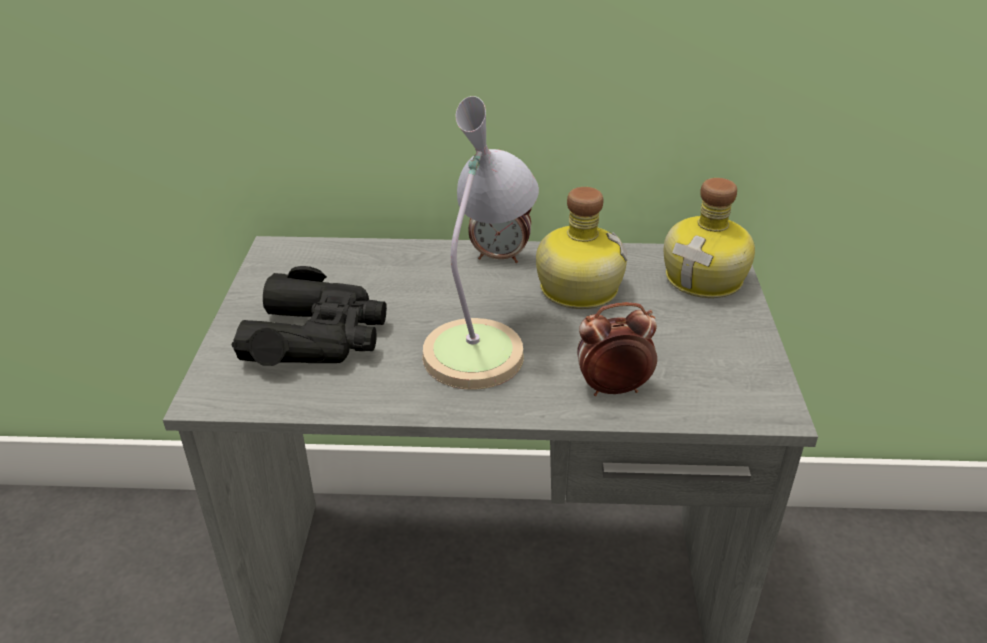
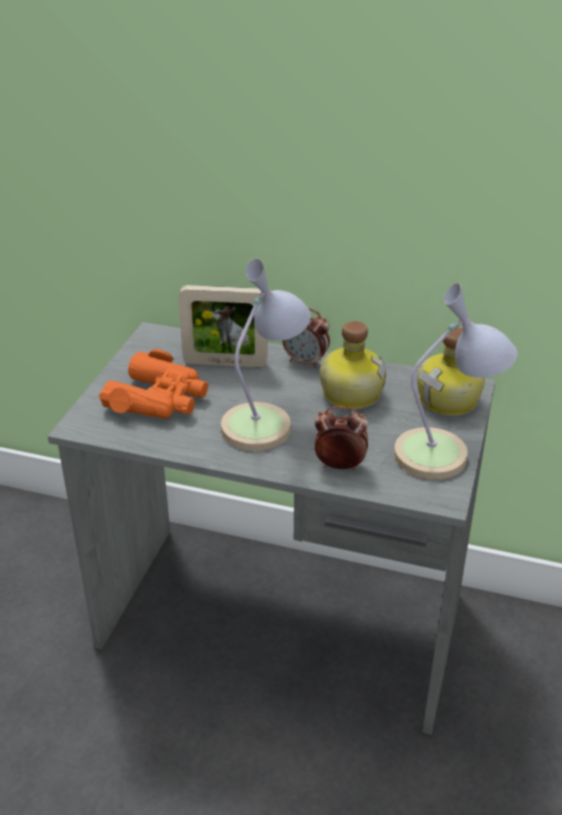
camera: 15 degrees right, 0 degrees up
black binoculars [232,266,387,366] -> orange binoculars [99,349,208,419]
none -> picture frame [178,285,268,367]
none -> table lamp [394,283,518,480]

